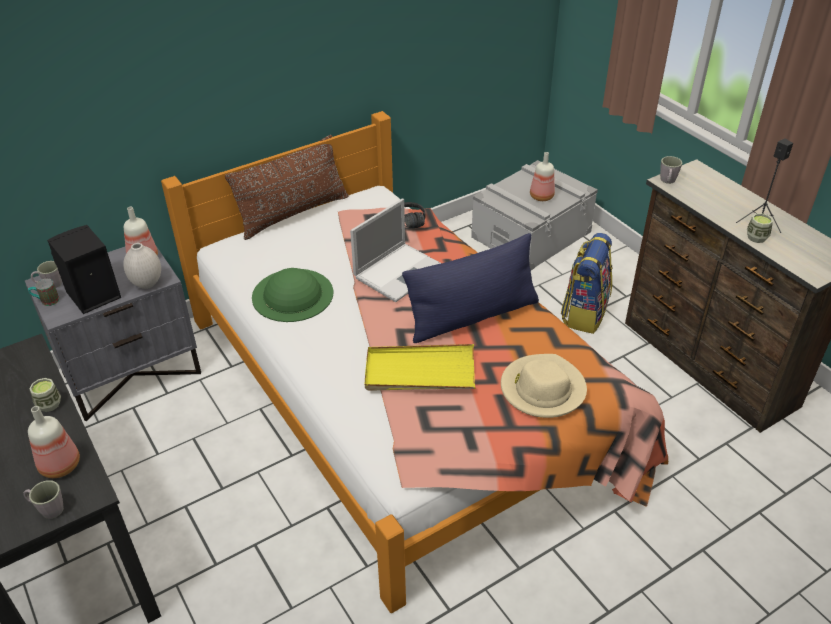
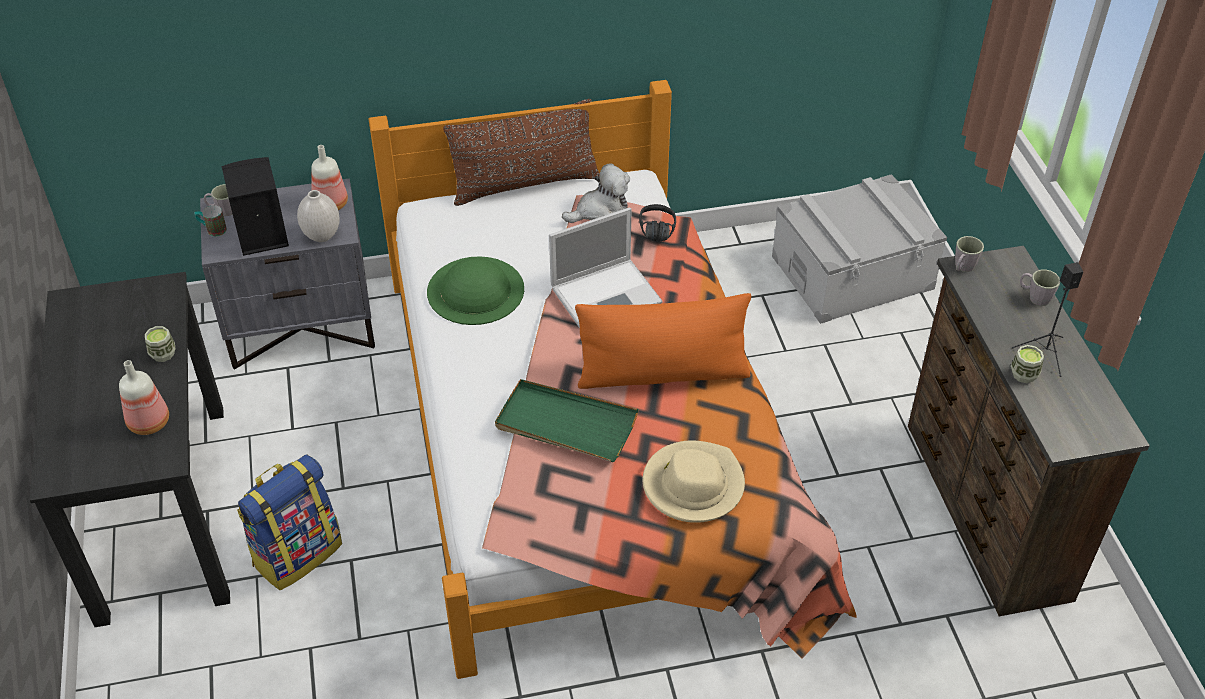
camera: 20 degrees right, 5 degrees up
grey mug [24,480,64,519] -> grey mug moved to [1020,270,1060,306]
yellow tray [365,344,476,391] -> green tray [495,379,639,462]
blue pillow [402,233,539,343] -> orange pillow [575,293,751,389]
bottle [530,152,555,201] -> none
backpack [561,233,613,334] -> backpack moved to [237,454,342,590]
none -> plush toy [562,163,630,223]

